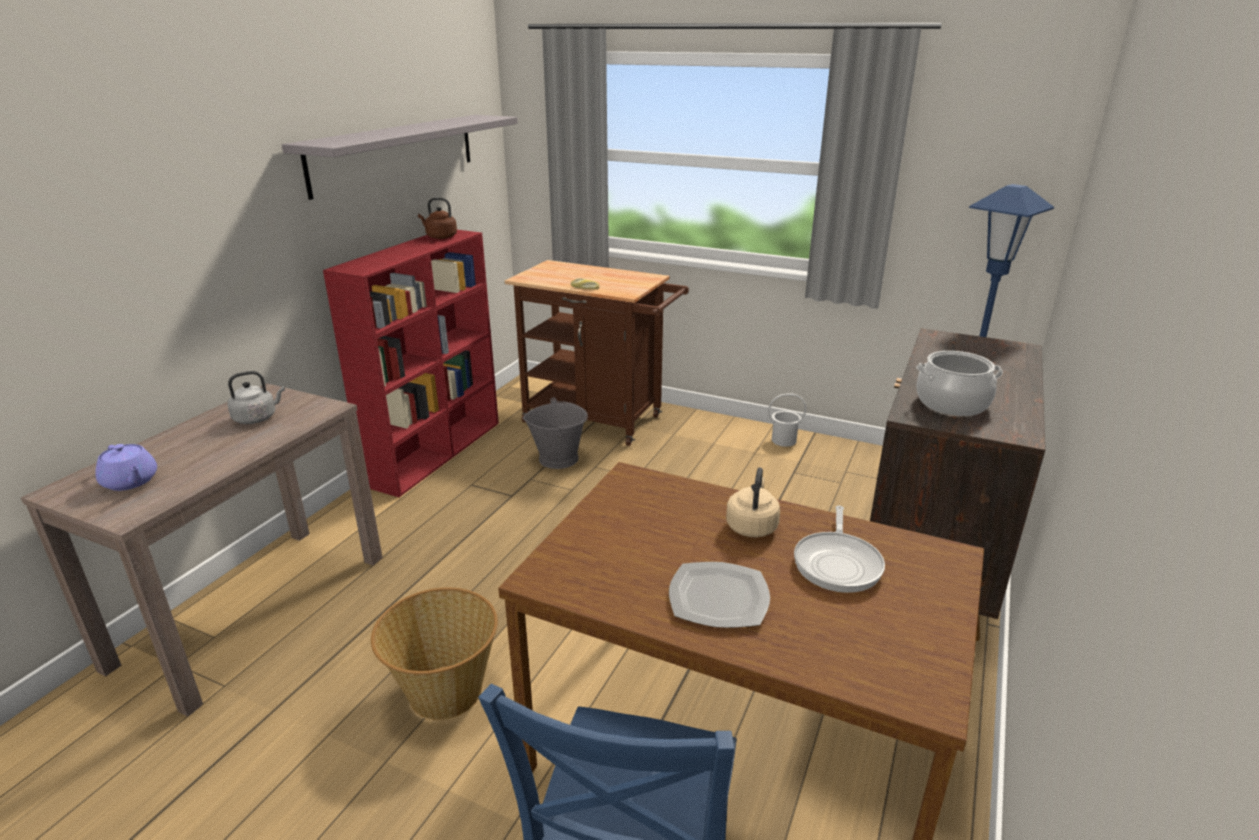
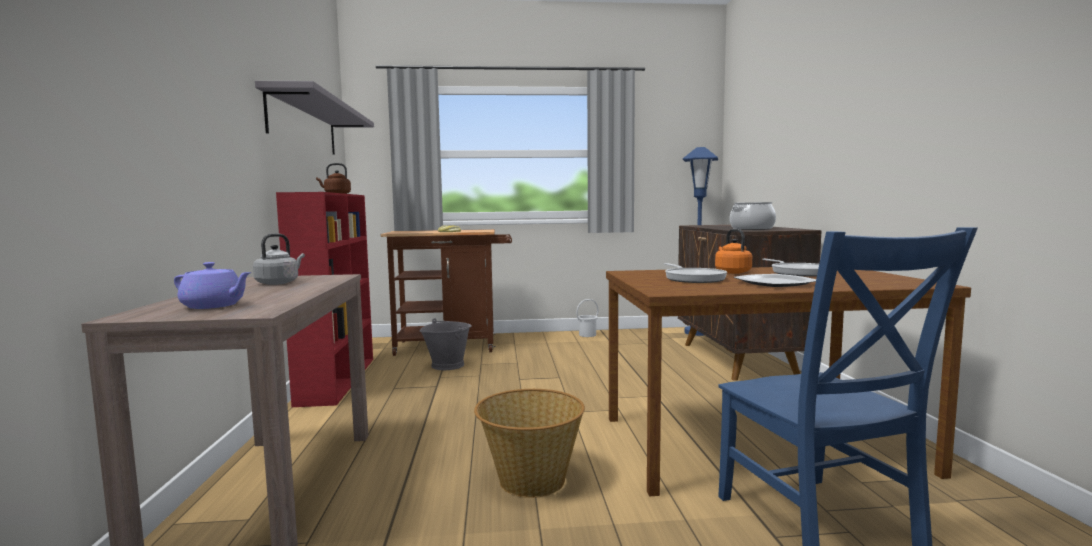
camera: 30 degrees left, 20 degrees down
beige kettle [726,468,780,537] -> orange kettle [715,229,752,274]
none -> frying pan [664,263,727,283]

